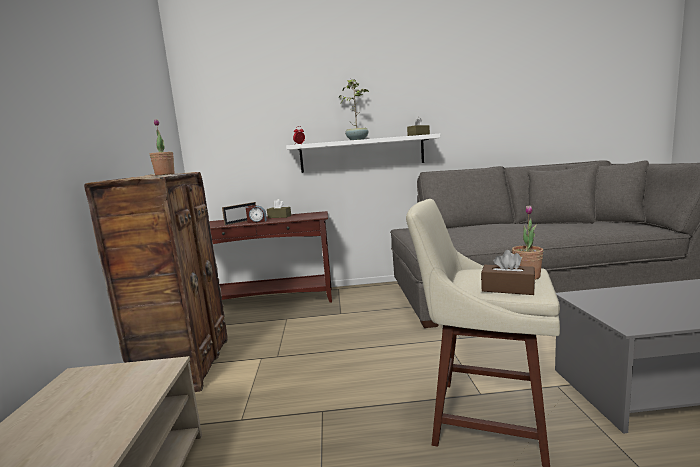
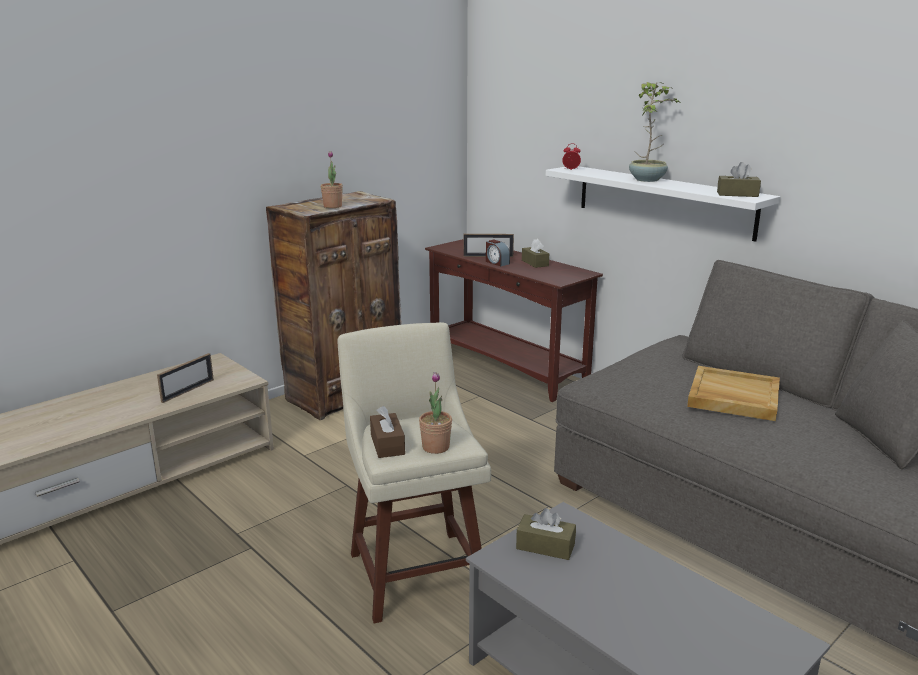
camera: 50 degrees right, 10 degrees up
none -> picture frame [157,353,214,403]
none -> brown tissue box [516,508,576,560]
none -> beige tray [687,366,780,421]

